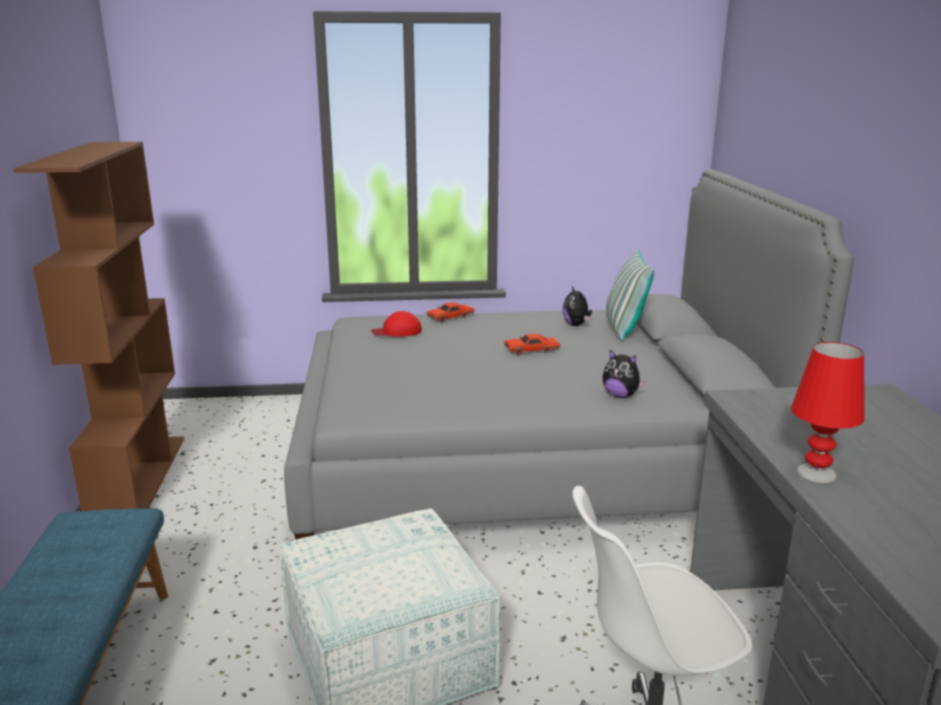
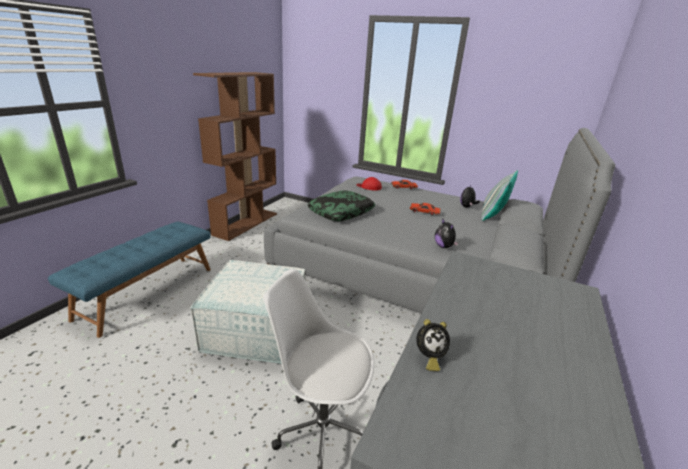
camera: 30 degrees right, 5 degrees up
red table lamp [791,342,865,483] -> none
none -> pillow [308,190,375,221]
none -> alarm clock [416,319,450,371]

